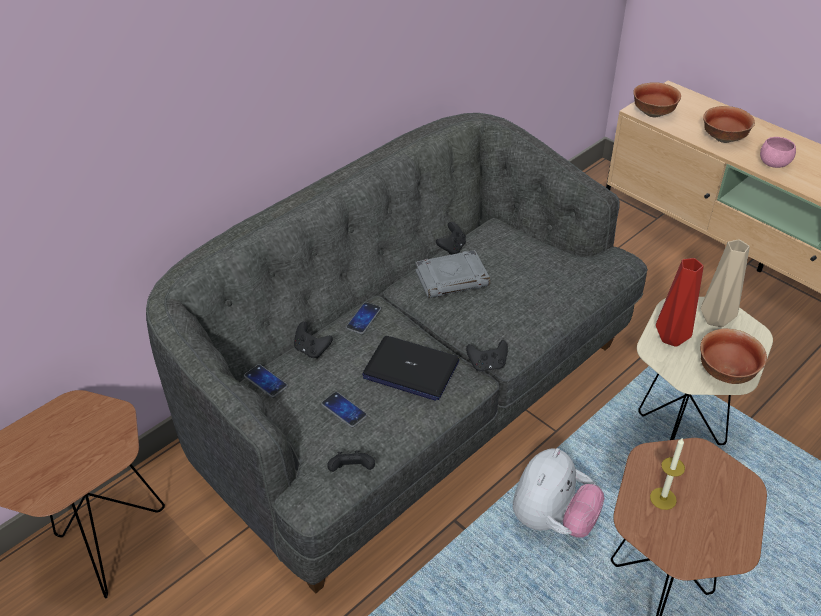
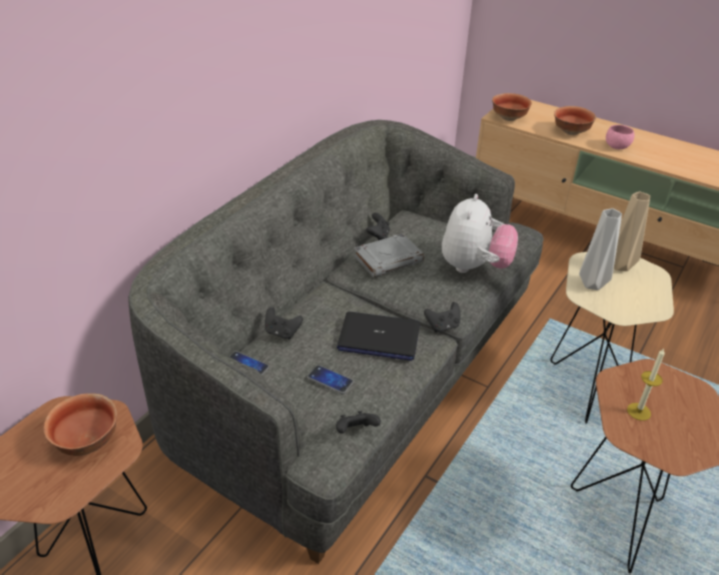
camera: 15 degrees left, 5 degrees down
phone [346,302,381,334] -> none
plush toy [513,448,605,538] -> plush toy moved to [442,194,518,273]
red vase [656,258,704,347] -> grey vase [579,208,622,290]
bowl [700,329,767,384] -> bowl moved to [44,393,117,456]

